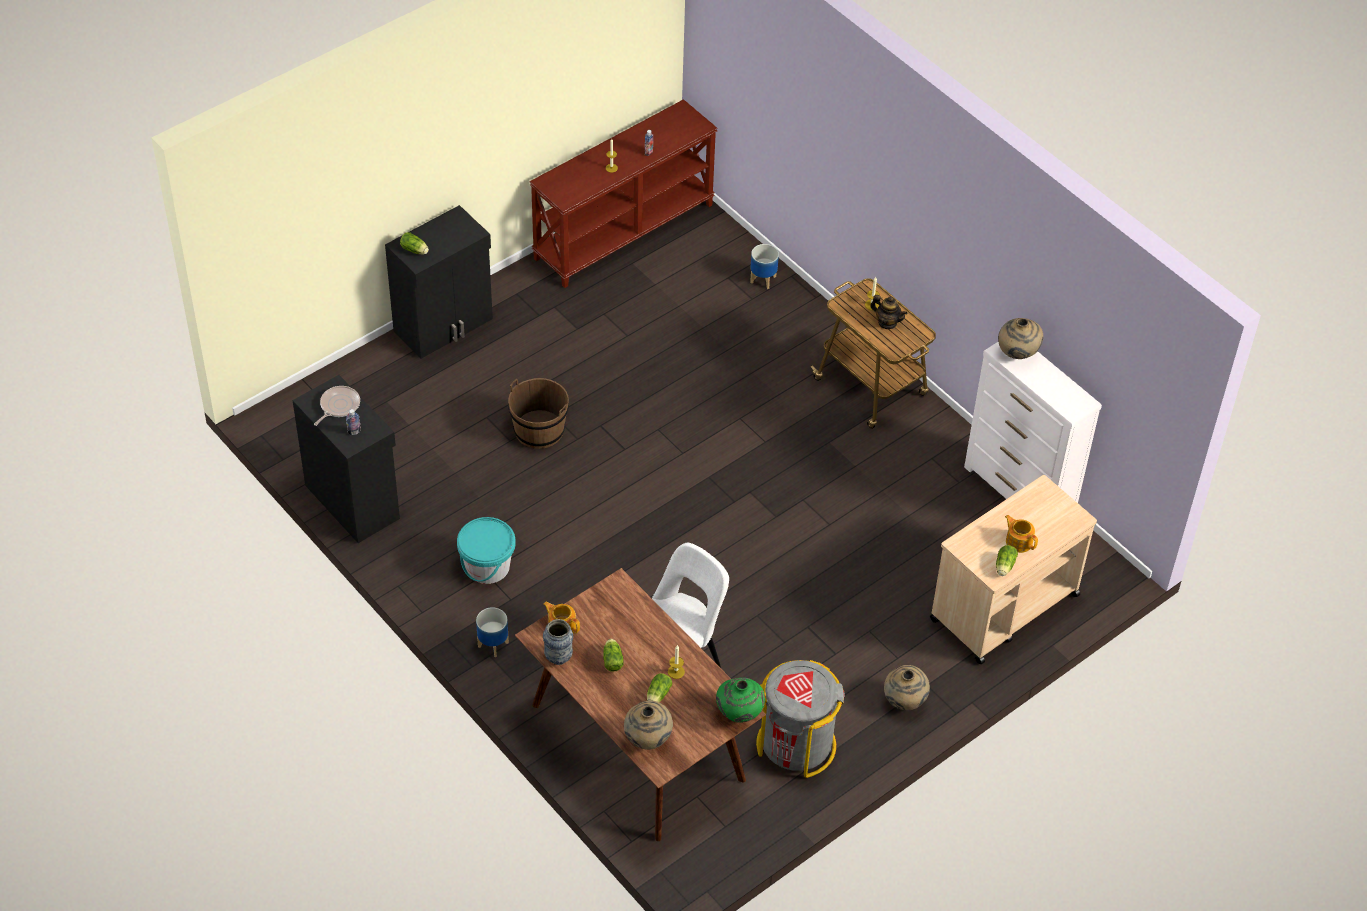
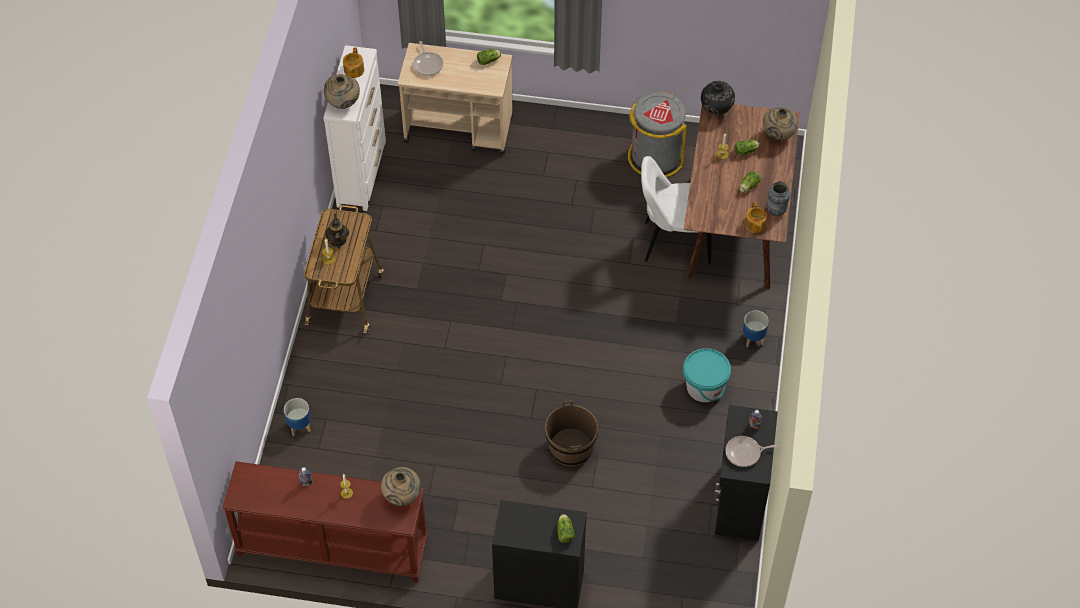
camera: 130 degrees left, 5 degrees up
green vase [716,678,765,723] -> black vase [701,81,735,115]
beige vase [884,665,930,710] -> beige vase moved to [381,467,421,506]
teapot [1005,515,1038,553] -> teapot moved to [343,47,364,78]
none -> frying pan [413,41,444,76]

